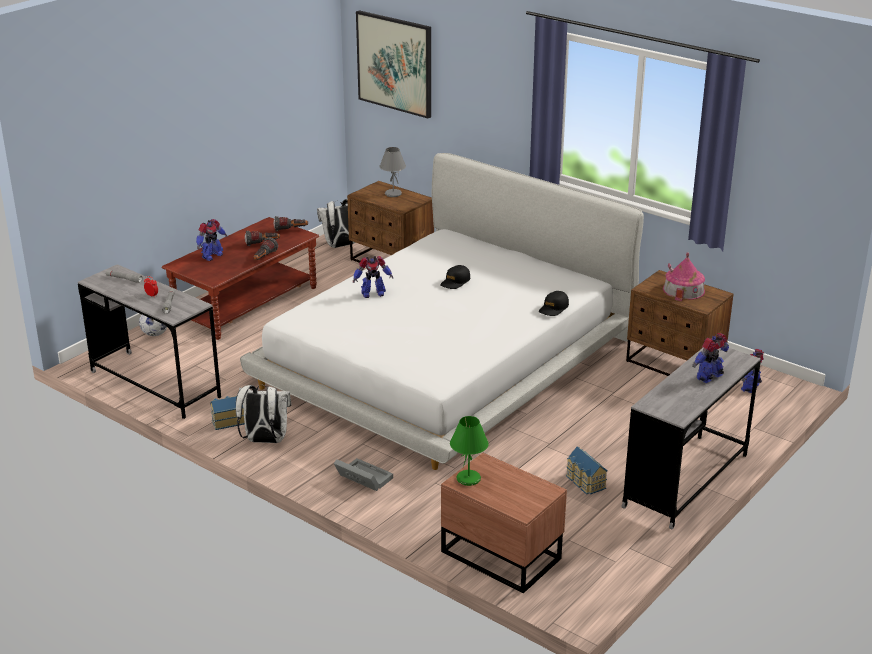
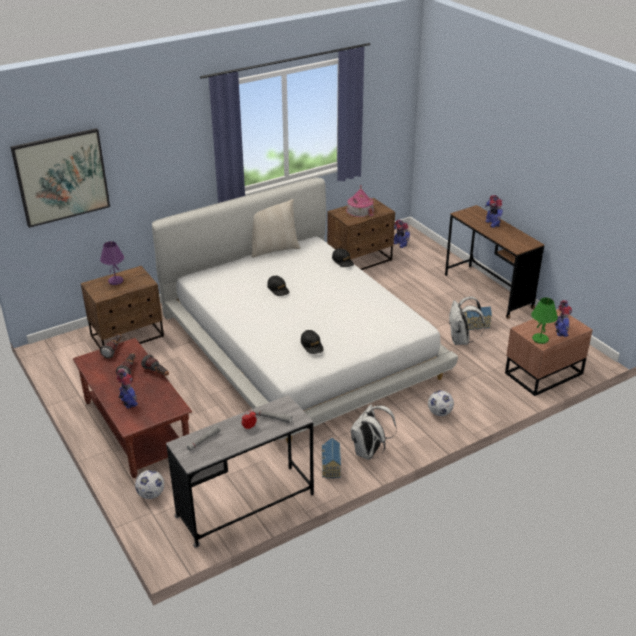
camera: 70 degrees left, 5 degrees up
white backpack [317,199,356,248] -> white backpack moved to [449,297,485,345]
grey storage box [334,458,393,491] -> football [428,390,454,416]
toy robot [353,256,393,298] -> toy robot moved to [554,300,572,337]
grey table lamp [379,147,406,197] -> purple table lamp [100,241,124,285]
grey desk [622,348,761,529] -> brown desk [445,205,544,319]
none -> beige pillow [252,199,300,258]
none -> black cap [301,330,324,354]

